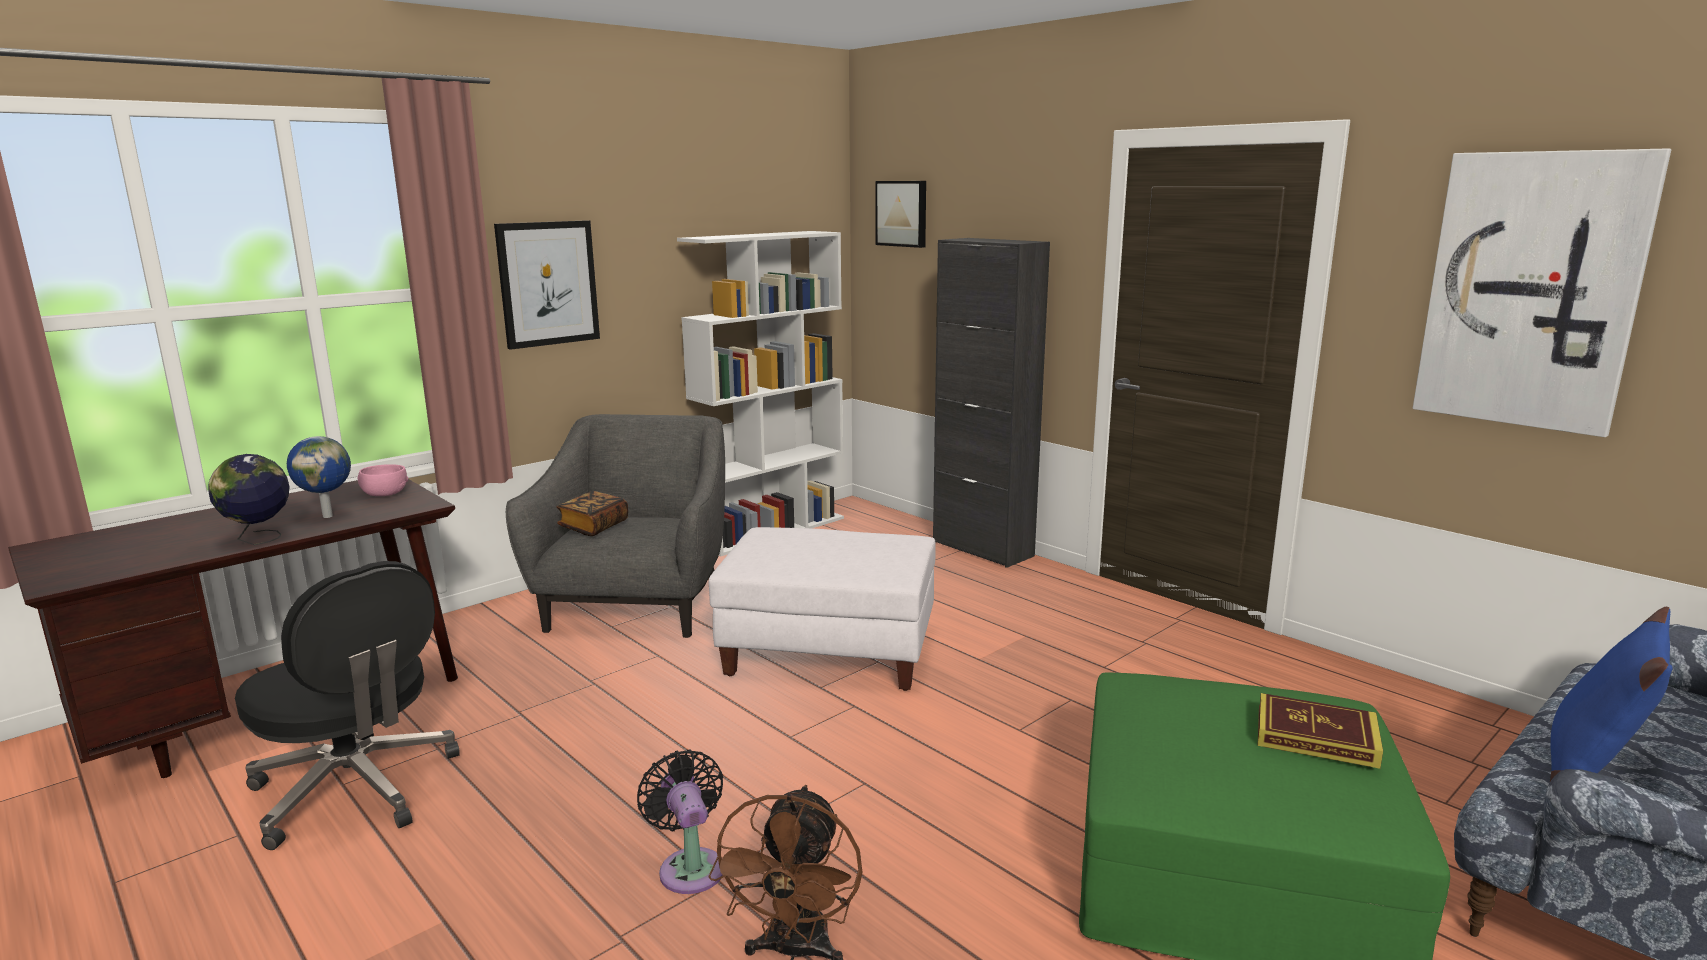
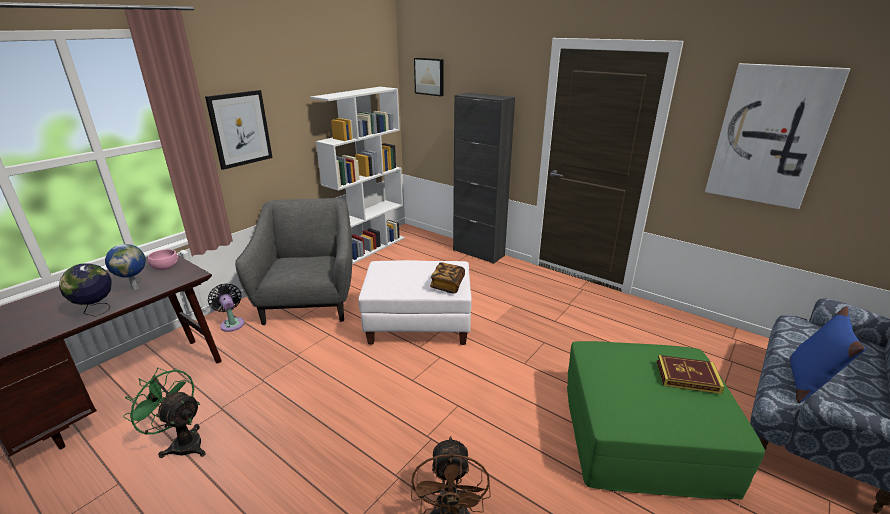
camera: 10 degrees left, 10 degrees up
black office chair [235,561,460,850] -> green fan [123,367,205,458]
book [557,491,628,536] -> book moved to [430,262,465,293]
black fan [637,750,723,894] -> black fan moved to [208,283,245,332]

